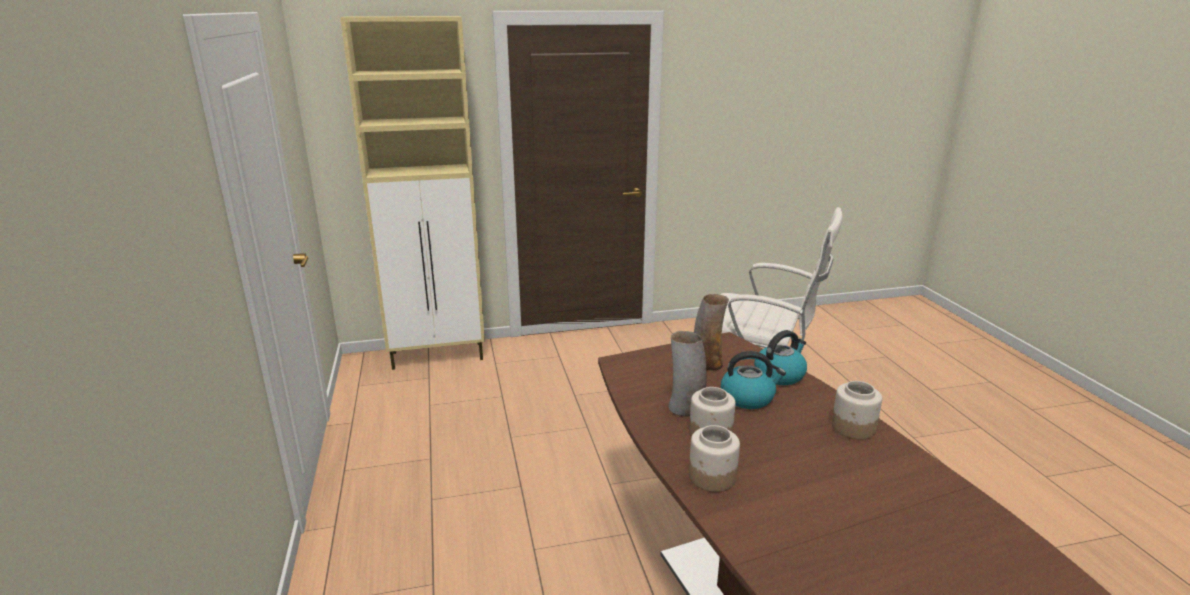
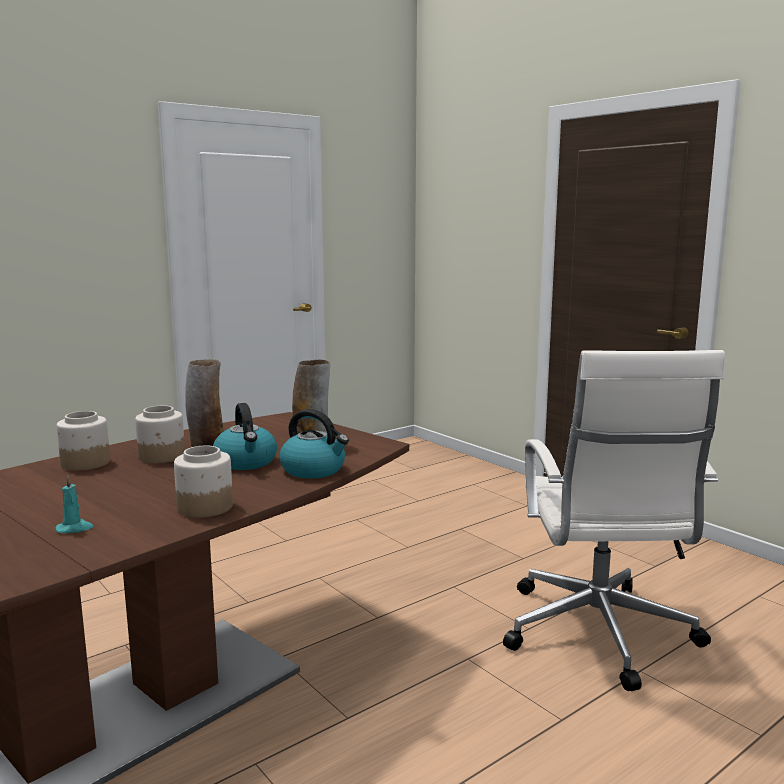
camera: 65 degrees right, 10 degrees down
beige cabinet [340,16,485,370] -> none
none -> turquoise candle [55,475,94,533]

